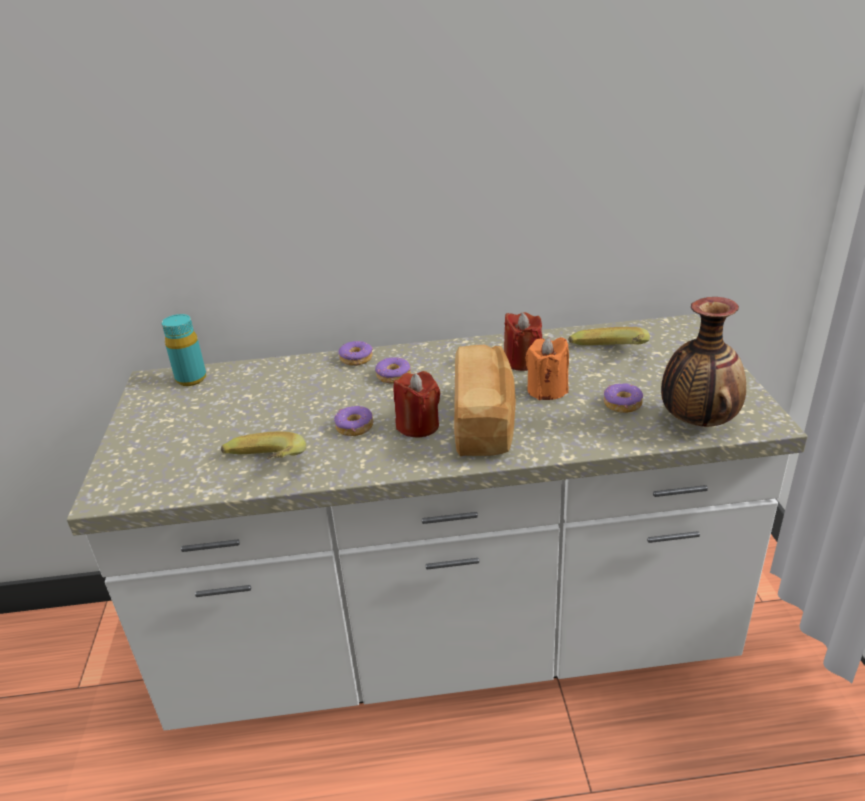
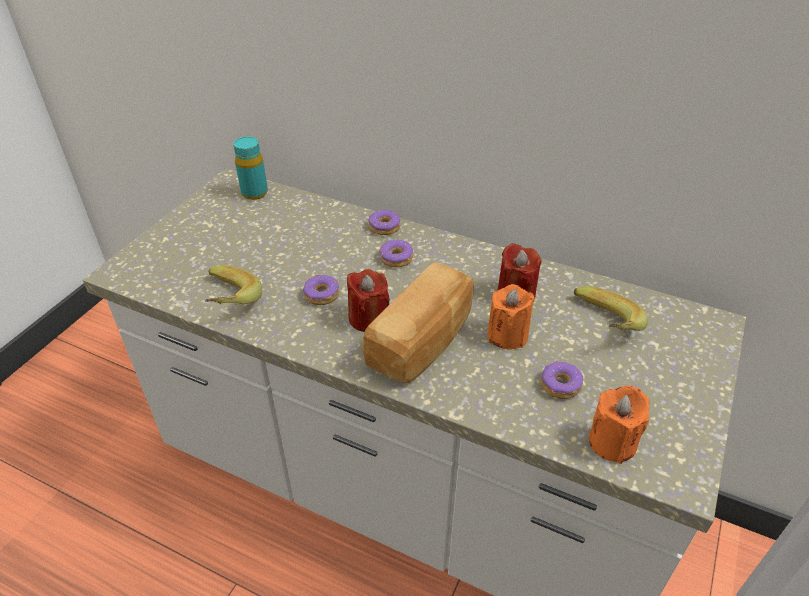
camera: 30 degrees right, 10 degrees up
vase [661,297,746,427] -> orange candle [589,386,649,464]

